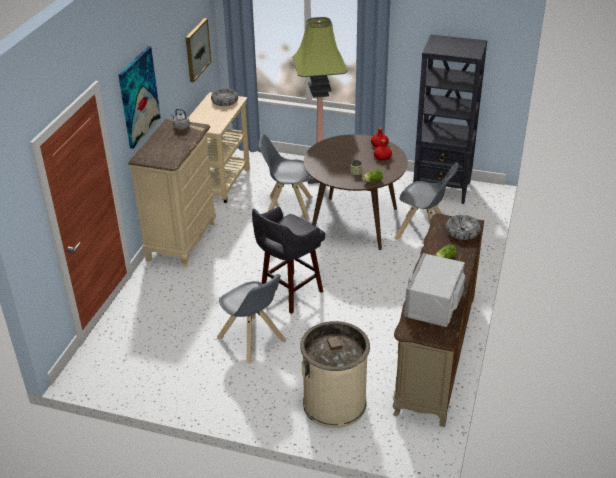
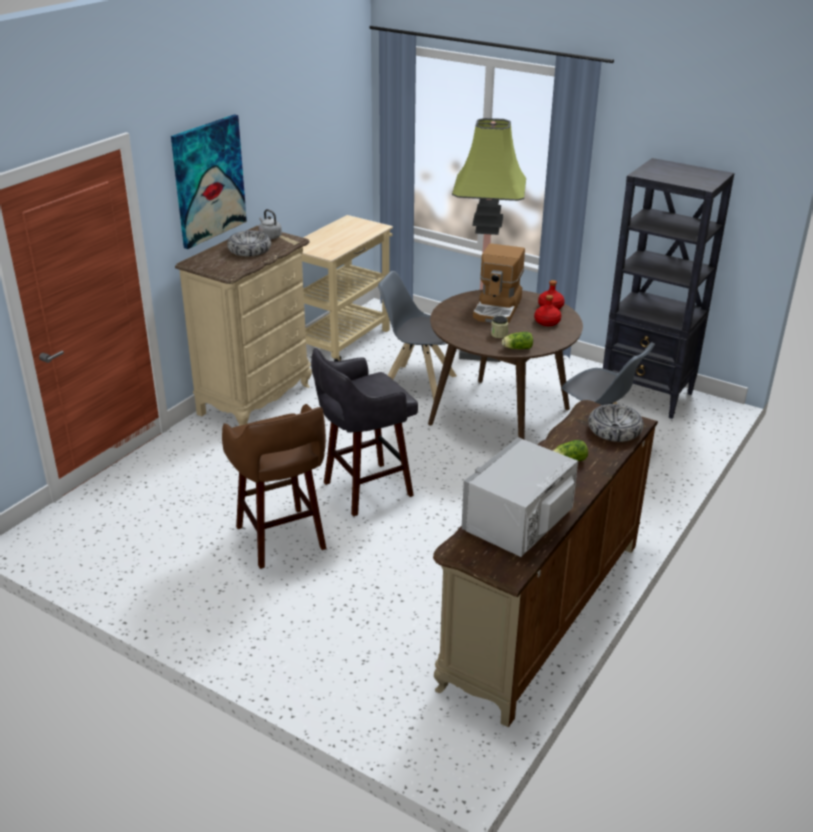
camera: 15 degrees right, 5 degrees down
picture [186,18,211,82] -> none
bowl [211,88,238,106] -> bowl moved to [227,230,271,256]
grey chair [217,274,286,364] -> brown stool [222,404,326,569]
beige trash can [300,321,370,428] -> none
none -> coffee machine [473,243,525,323]

